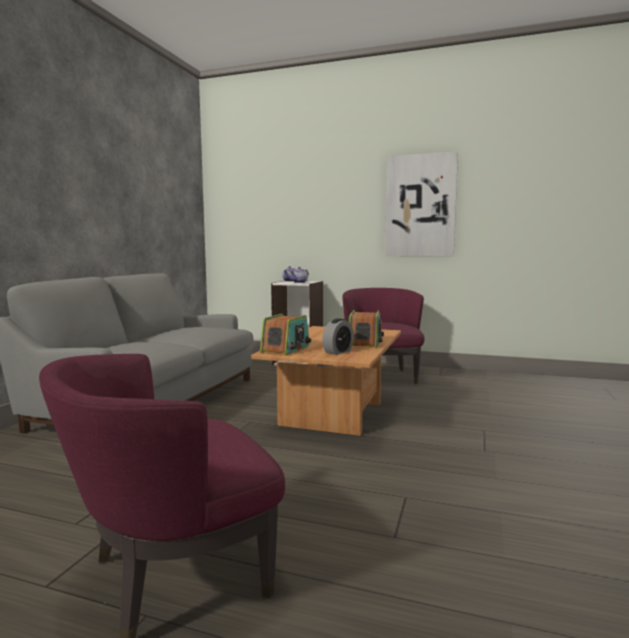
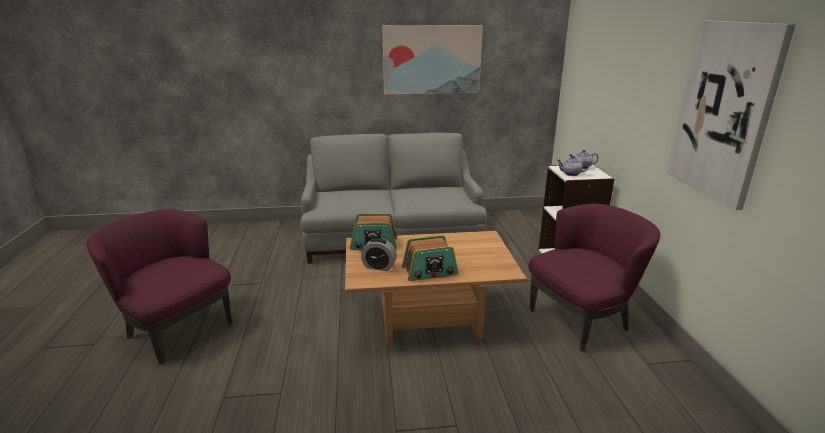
camera: 65 degrees right, 15 degrees up
none -> picture [382,25,483,95]

